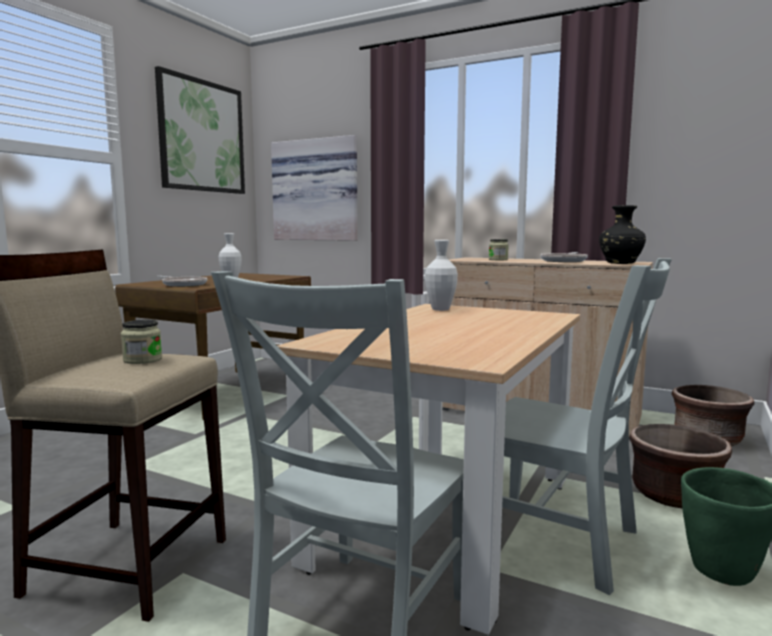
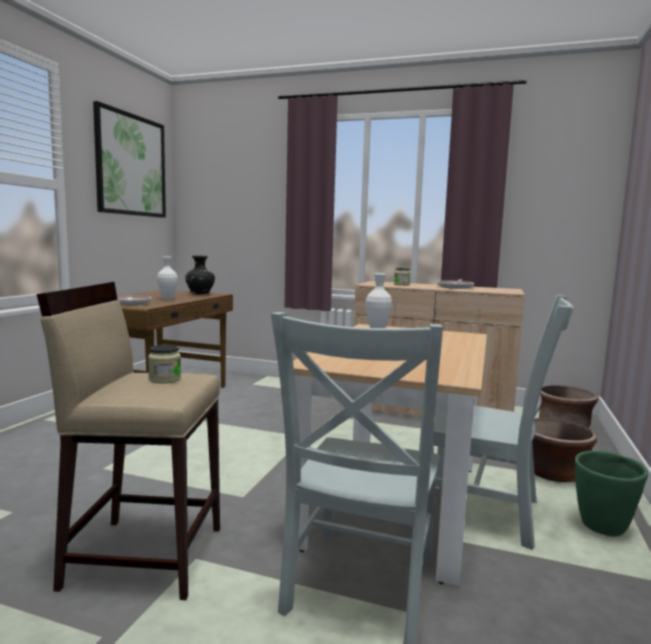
camera: 10 degrees left, 0 degrees up
picture [271,135,358,241] -> none
black vase [599,205,646,264] -> black vase moved to [185,256,215,294]

